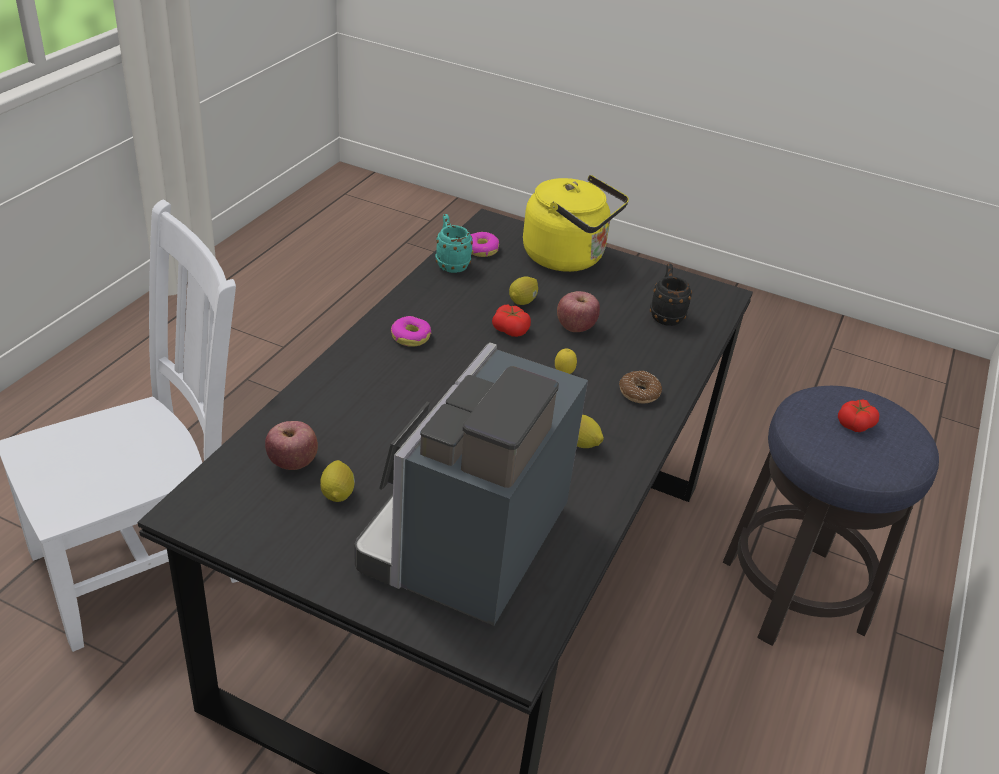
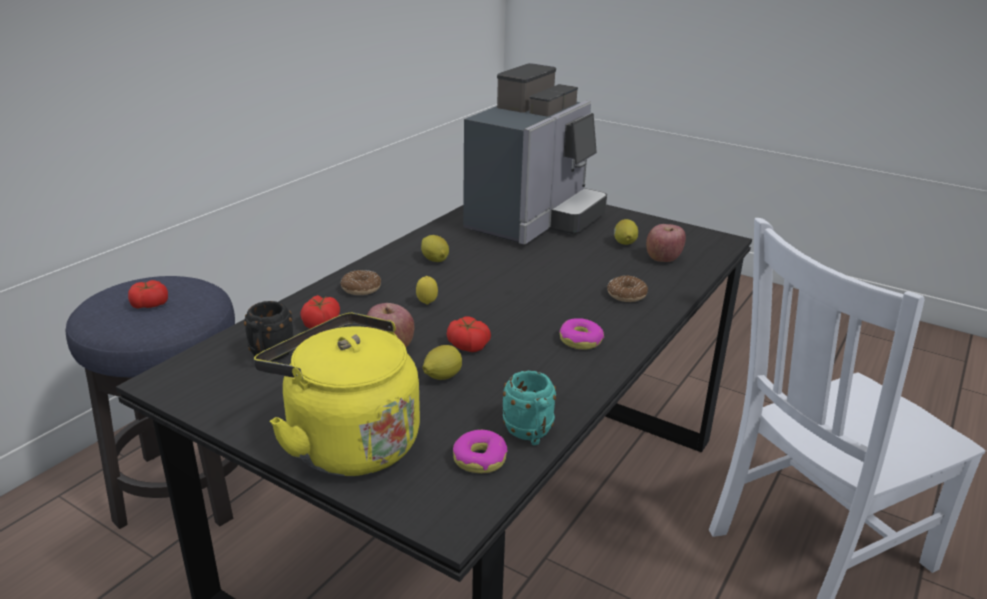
camera: 170 degrees left, 10 degrees down
none -> tomato [300,295,340,329]
none -> donut [607,275,648,302]

